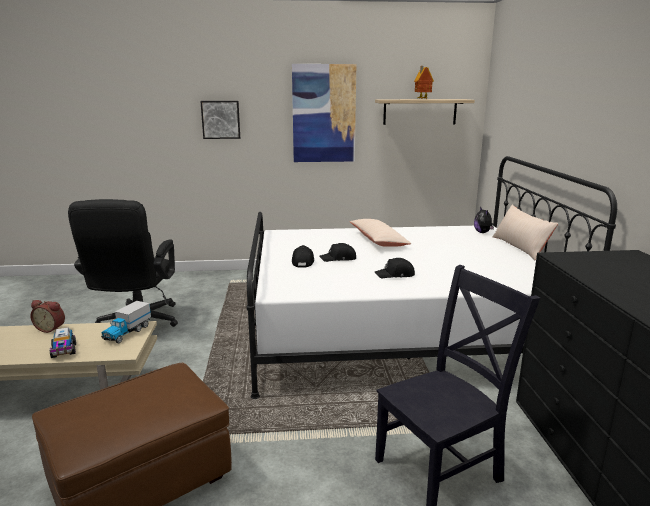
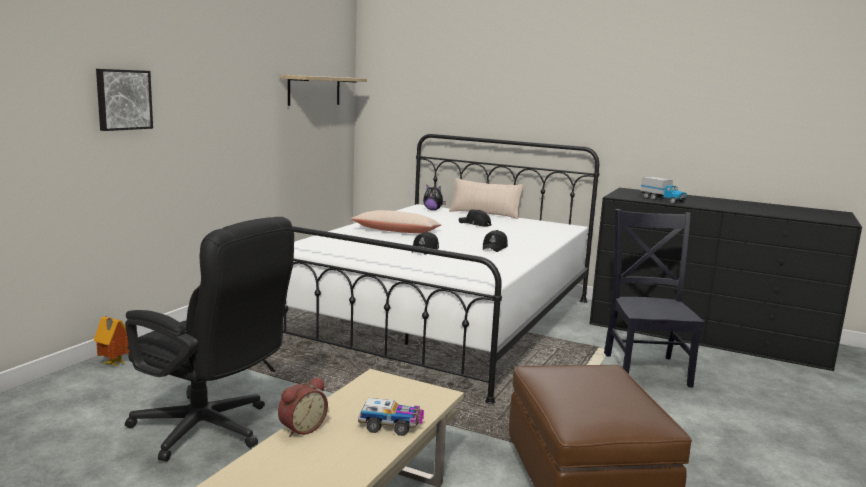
camera: 60 degrees left, 5 degrees down
toy truck [101,301,151,343] -> toy truck moved to [640,176,687,204]
picture [292,64,356,162] -> none
black cap [292,245,314,268] -> black cap moved to [459,209,491,226]
toy house [414,66,434,99] -> toy house moved to [94,316,130,367]

